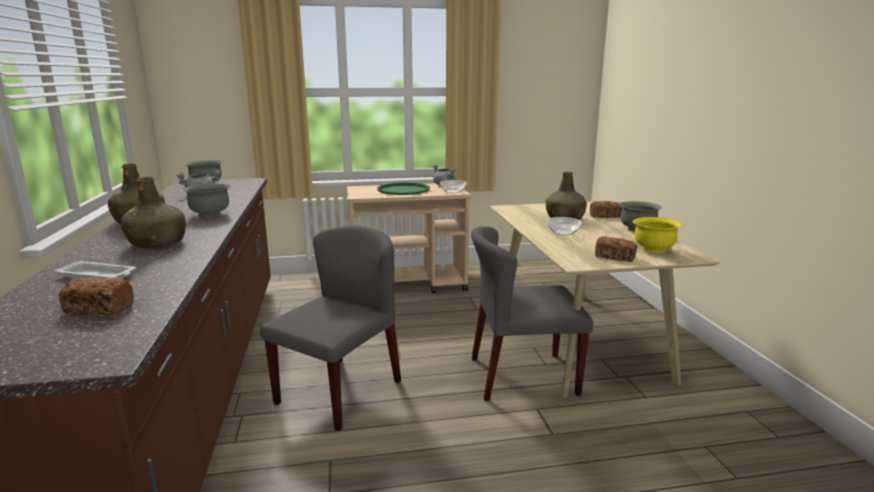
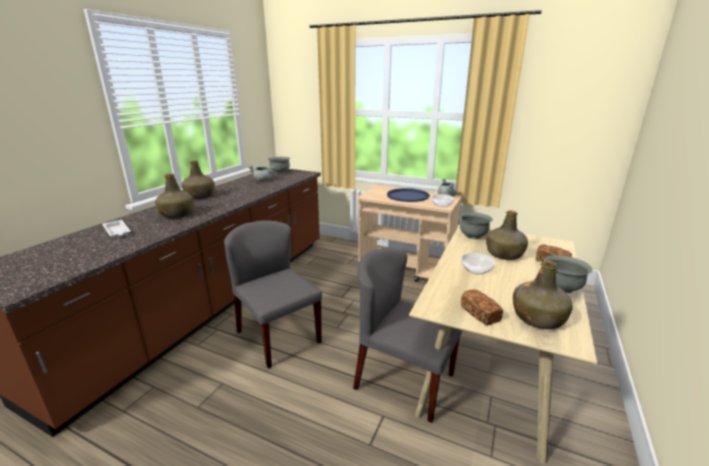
camera: 35 degrees right, 5 degrees up
bread [58,278,134,315] -> none
grey bowl [183,184,230,217] -> grey bowl moved to [459,212,493,239]
grey chair [260,226,401,431] -> grey chair turned 105 degrees counterclockwise [224,221,322,369]
green tray [377,182,430,195] -> blue tray [387,188,430,202]
yellow bowl [633,217,682,253] -> green bottle [513,261,573,329]

